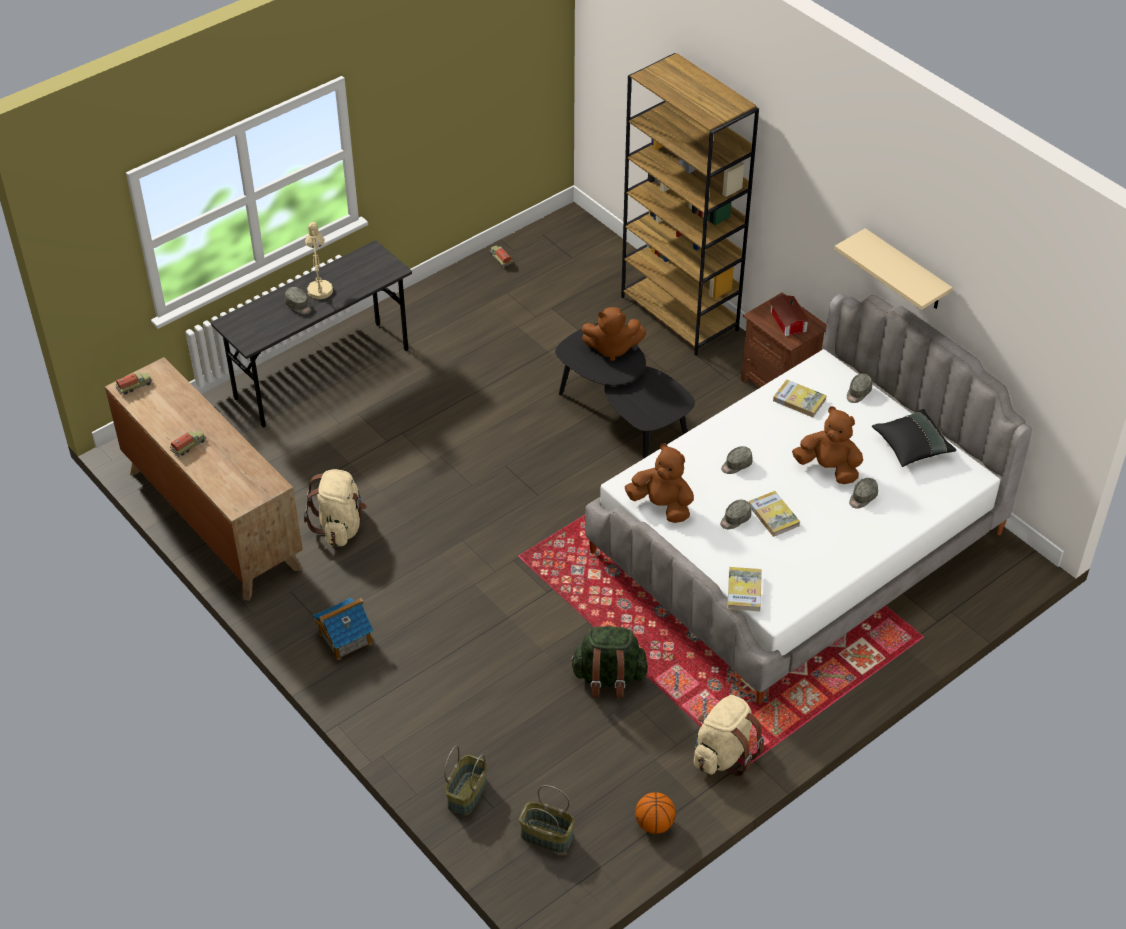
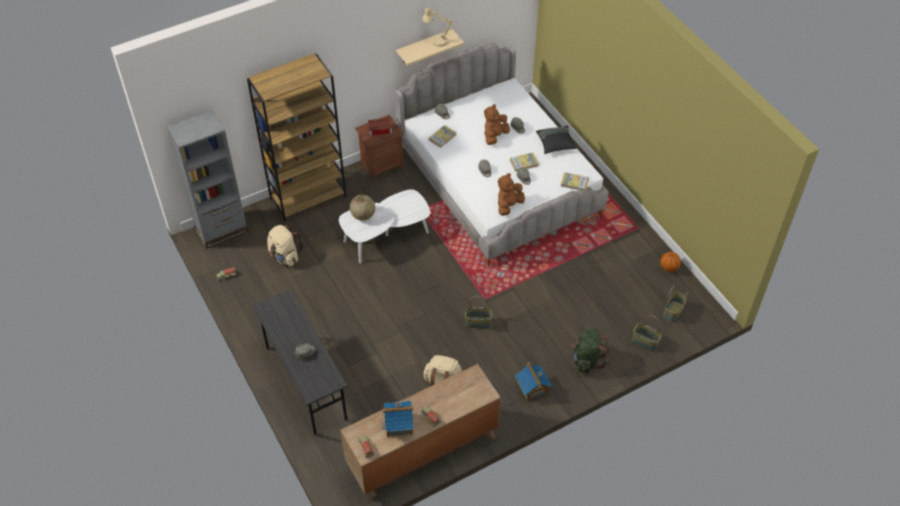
camera: 80 degrees left, 5 degrees up
beige table lamp [305,222,333,300] -> beige table lamp moved to [422,8,452,47]
black coffee table [555,323,695,459] -> white coffee table [339,189,430,263]
green backpack [570,626,648,698] -> green backpack moved to [571,328,609,373]
brown plush toy [582,307,646,361] -> globe [350,195,375,221]
beige backpack [694,695,764,776] -> beige backpack moved to [267,225,303,267]
black pillow [872,409,956,467] -> black pillow moved to [535,126,577,154]
none -> grey bookcase [167,110,248,249]
none -> toy house [382,401,414,437]
none -> basket [465,296,493,329]

